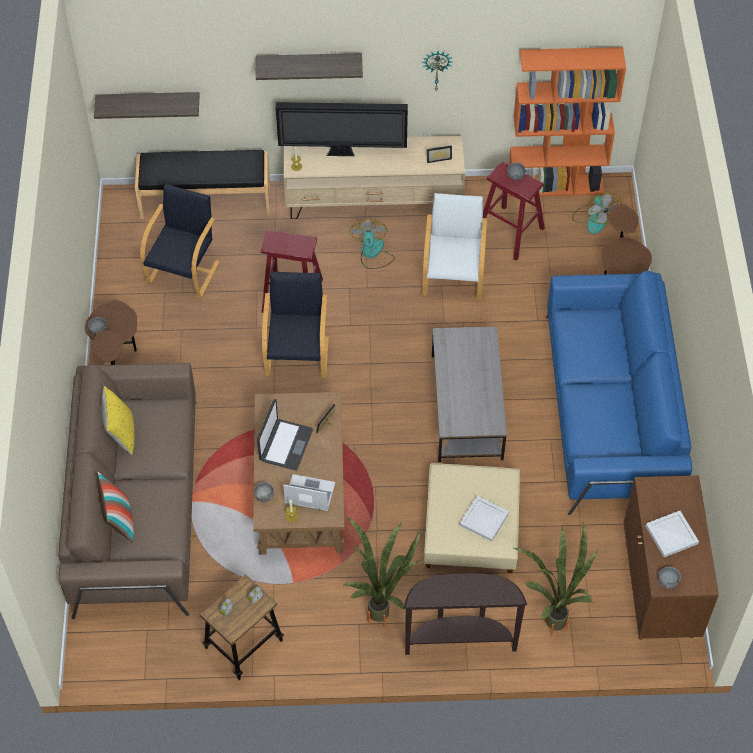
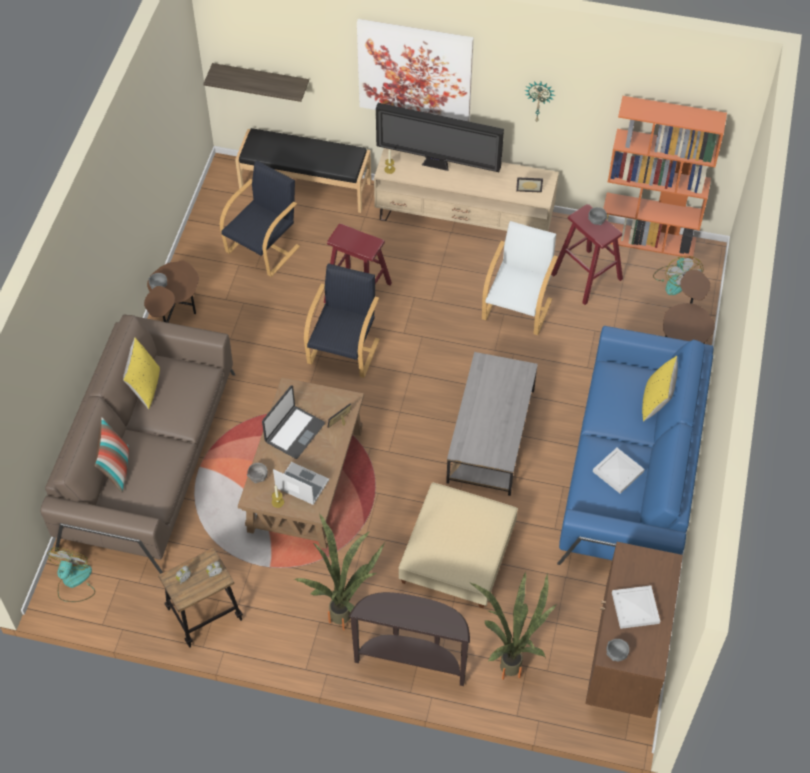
camera: 15 degrees right, 0 degrees up
shelf [256,53,363,80] -> picture [357,19,474,122]
fan [350,219,395,269] -> fan moved to [47,548,95,602]
white tray [459,496,509,542] -> white tray moved to [593,448,644,494]
none -> yellow pillow [642,356,678,422]

